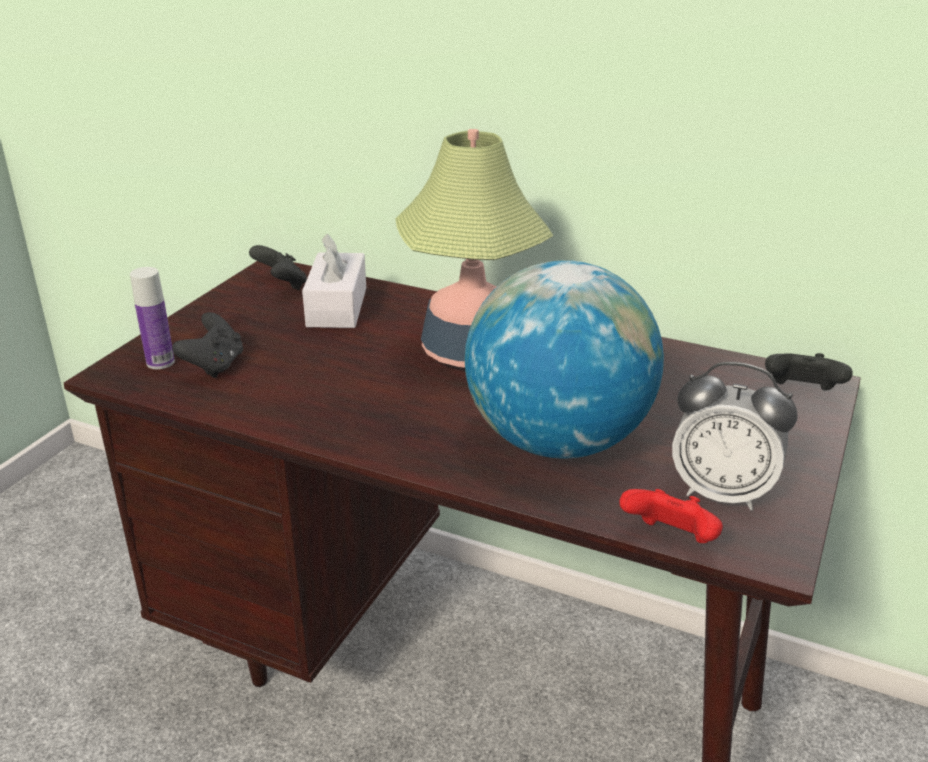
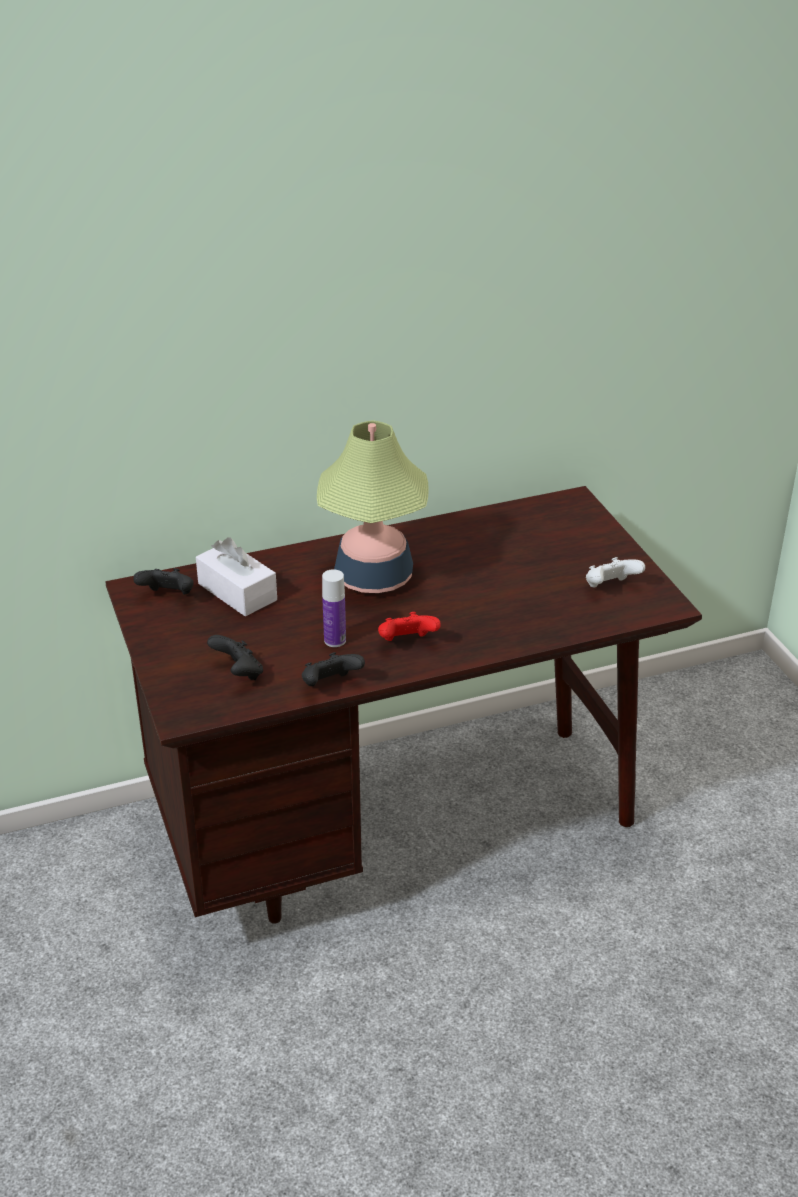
camera: 45 degrees left, 5 degrees up
bottle [130,267,175,369] -> bottle moved to [322,569,346,647]
globe [465,260,664,459] -> none
red game controller [619,489,723,543] -> red game controller moved to [378,612,441,641]
alarm clock [672,362,798,510] -> white game controller [586,557,645,587]
black game controller [765,353,853,391] -> black game controller moved to [302,652,365,686]

